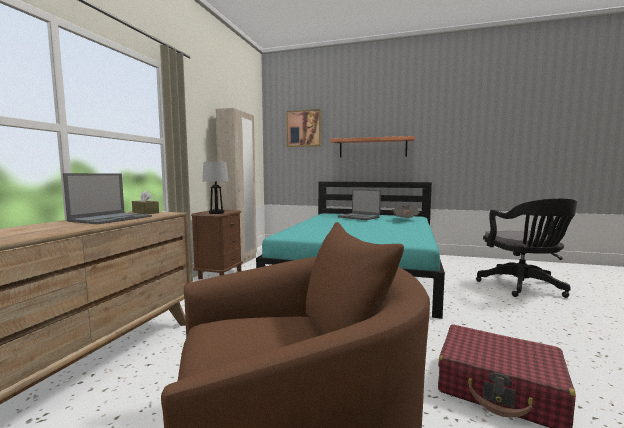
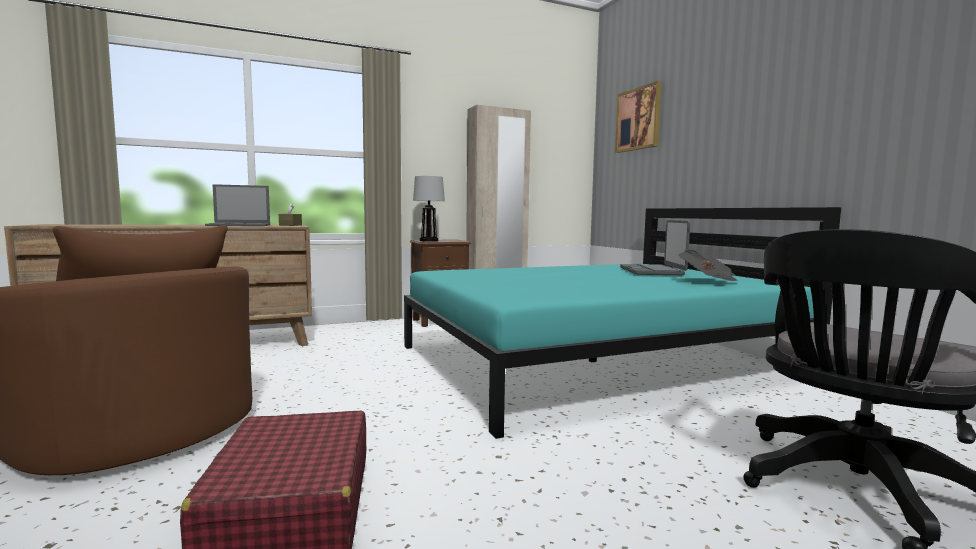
camera: 50 degrees right, 0 degrees up
shelf [330,136,415,157] -> none

